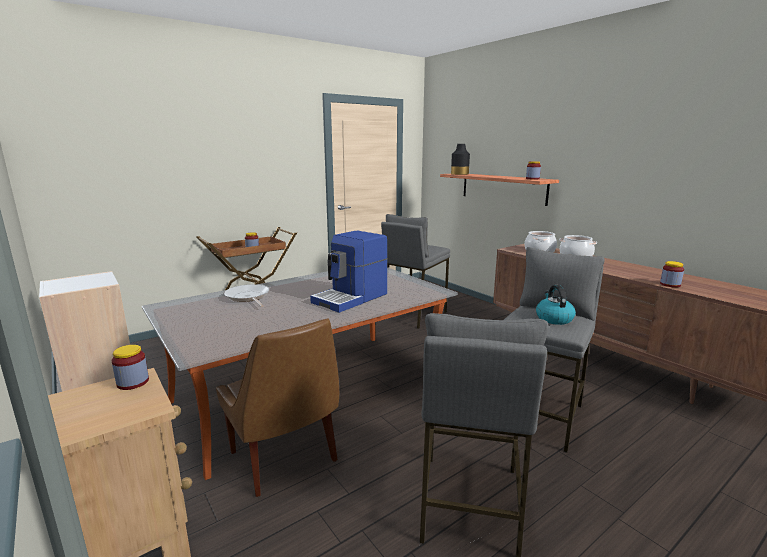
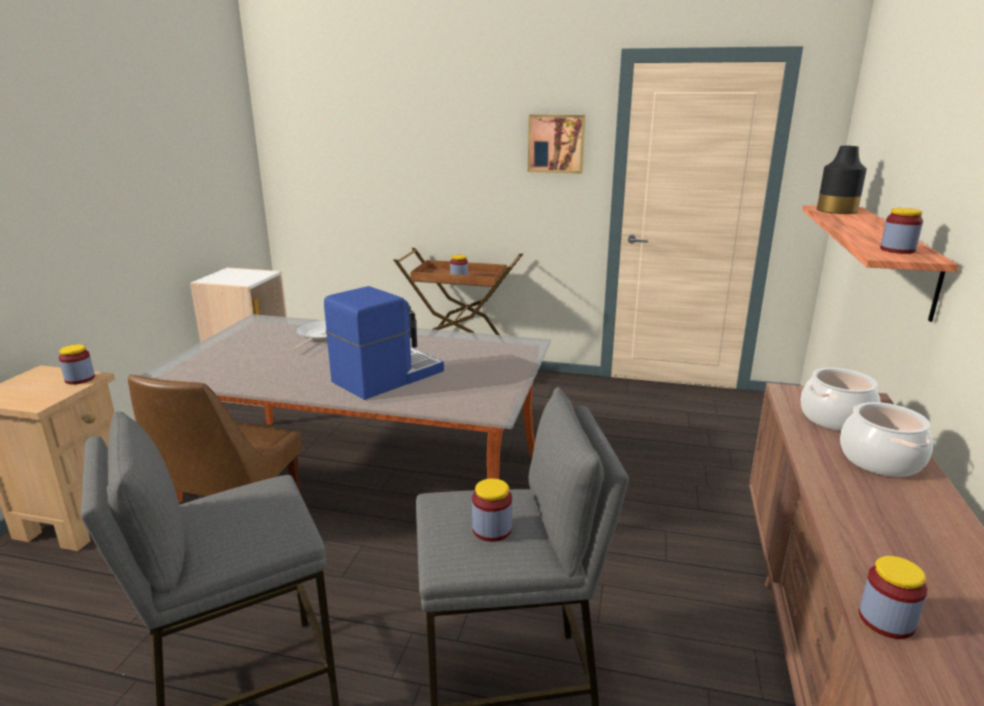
camera: 50 degrees right, 5 degrees up
coffee machine [310,231,388,313] -> coffee machine turned 135 degrees clockwise [324,286,444,400]
grey stool [381,214,450,329] -> none
kettle [536,285,576,325] -> jar [472,478,512,542]
none -> picture [528,114,585,174]

